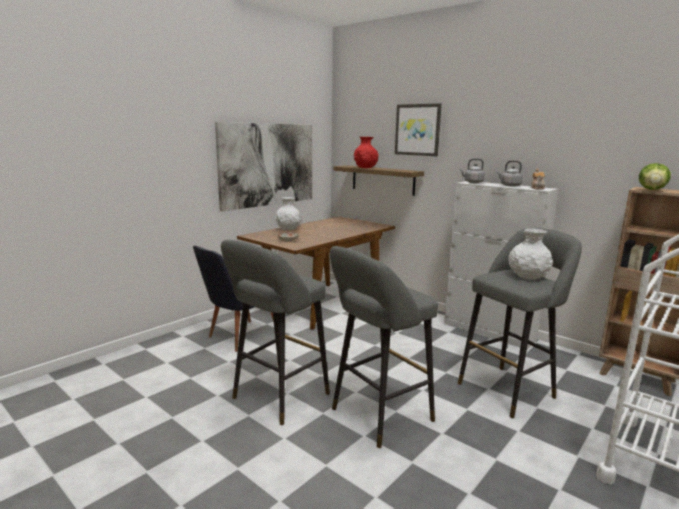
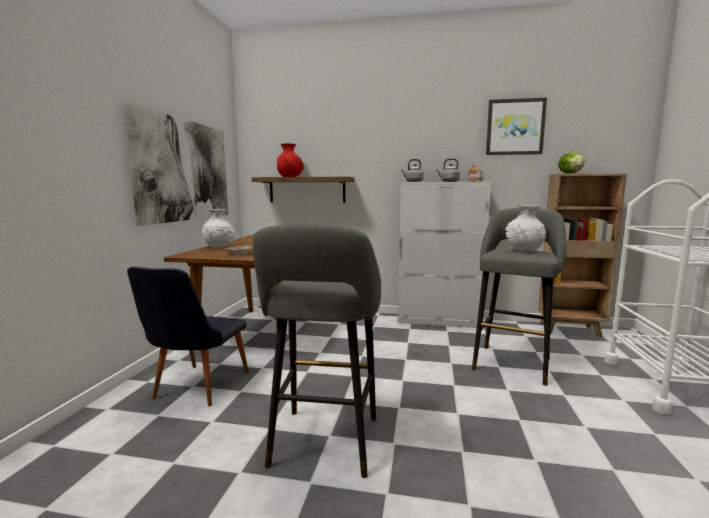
camera: 30 degrees left, 5 degrees down
grey stool [330,246,438,448] -> none
picture [395,103,442,156] -> picture moved to [486,98,547,155]

